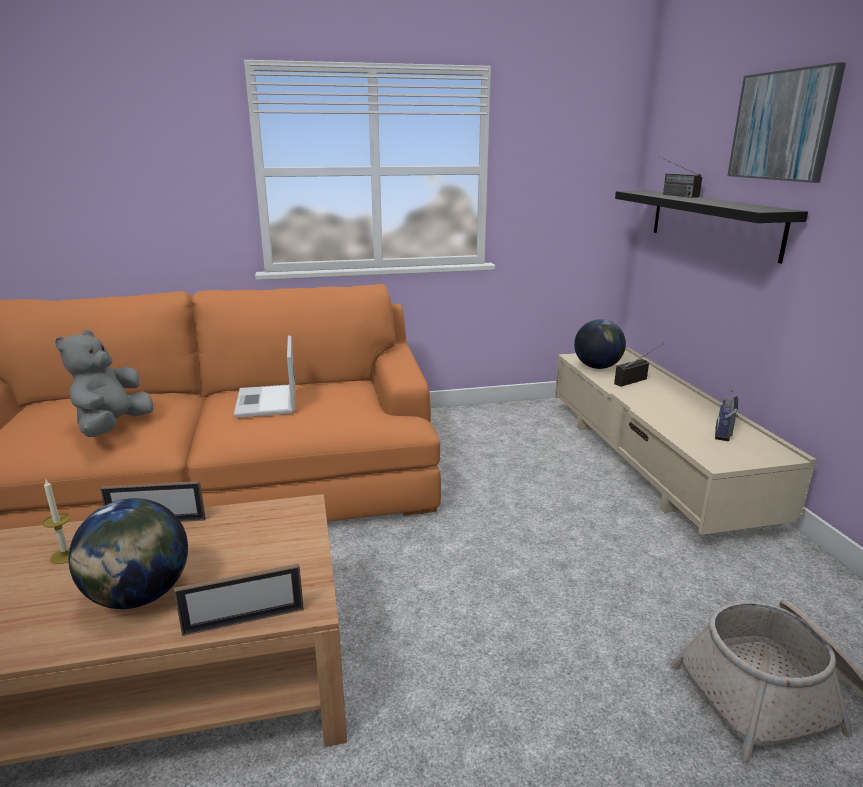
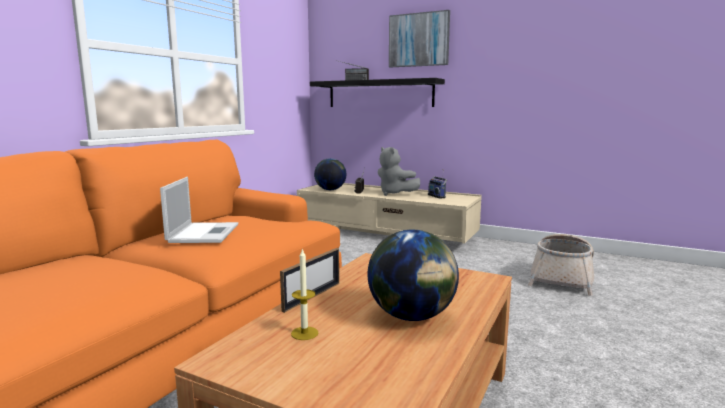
camera: 50 degrees left, 10 degrees down
grey plush toy [55,330,153,437] -> grey plush toy moved to [378,147,420,196]
picture frame [174,564,304,636] -> none
laptop [234,336,296,418] -> laptop turned 120 degrees counterclockwise [160,177,238,243]

